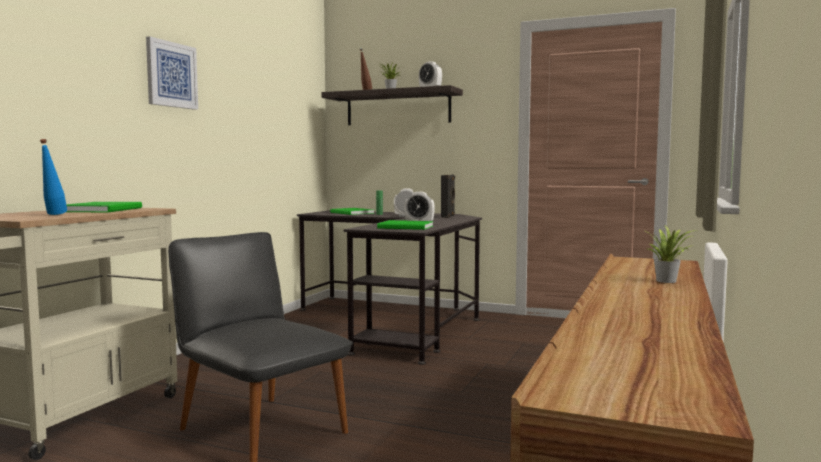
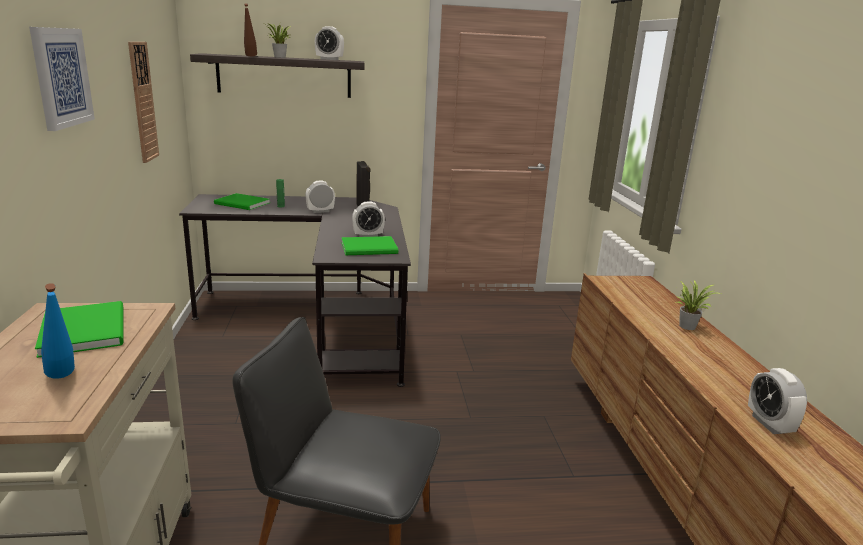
camera: 30 degrees left, 15 degrees up
none -> wall clock [128,42,159,163]
none -> alarm clock [748,368,807,434]

